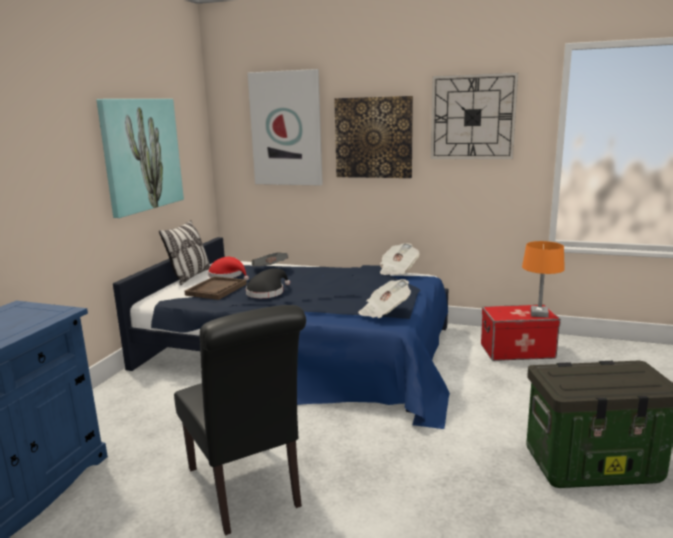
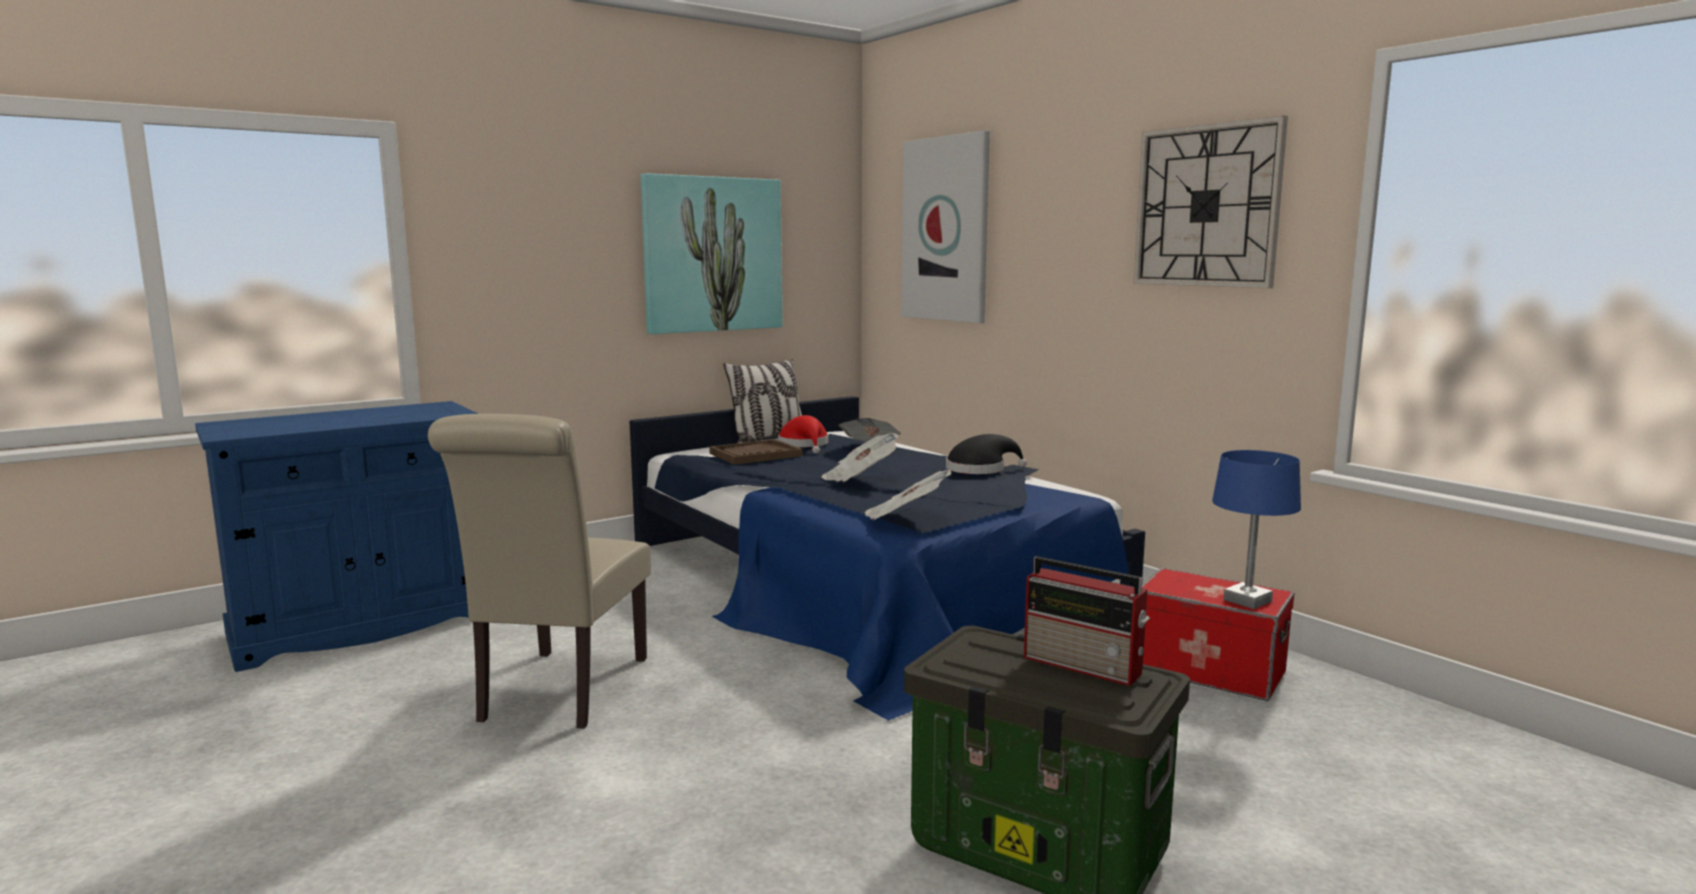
camera: 35 degrees right, 5 degrees down
black chair [174,305,306,536] -> beige chair [428,414,651,729]
black hat [246,268,290,298] -> black hat moved to [946,434,1027,474]
picture [334,96,413,178] -> none
newspaper [380,243,420,275] -> newspaper moved to [821,433,899,482]
orange table lamp [522,241,565,318] -> blue table lamp [1212,450,1301,609]
none -> radio [1024,556,1150,686]

